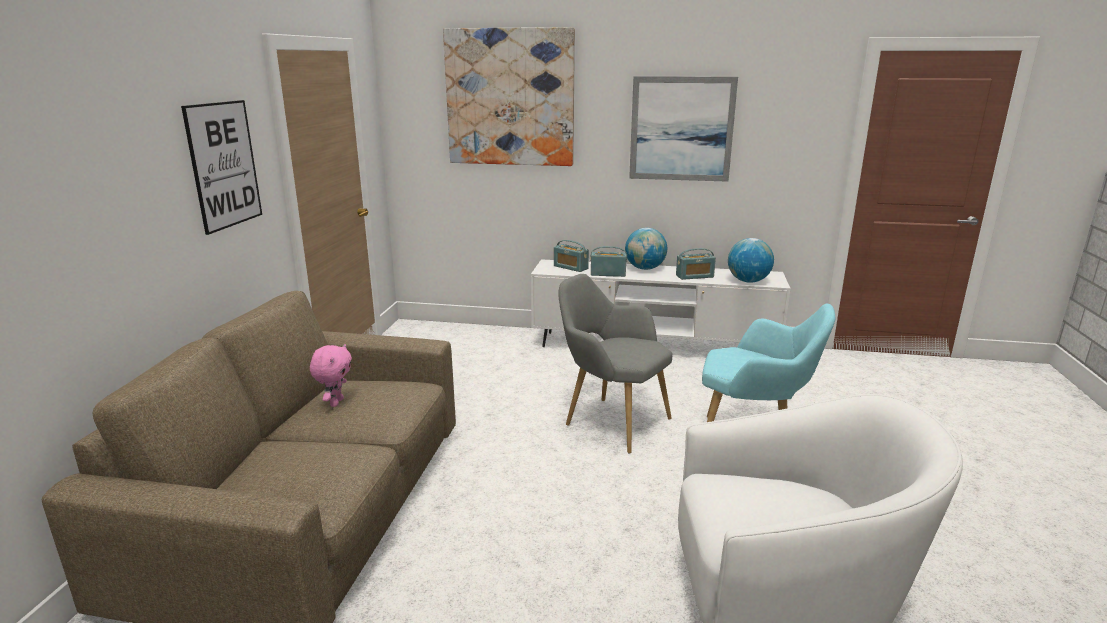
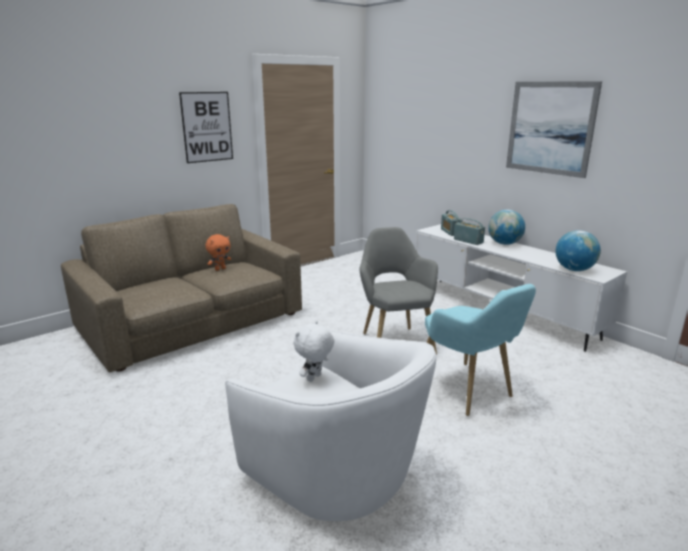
camera: 40 degrees right, 0 degrees up
pink plush toy [310,344,352,407] -> orange plush toy [205,234,231,271]
picture [443,27,575,166] -> none
radio [676,248,716,280] -> none
none -> white plush toy [294,321,334,382]

